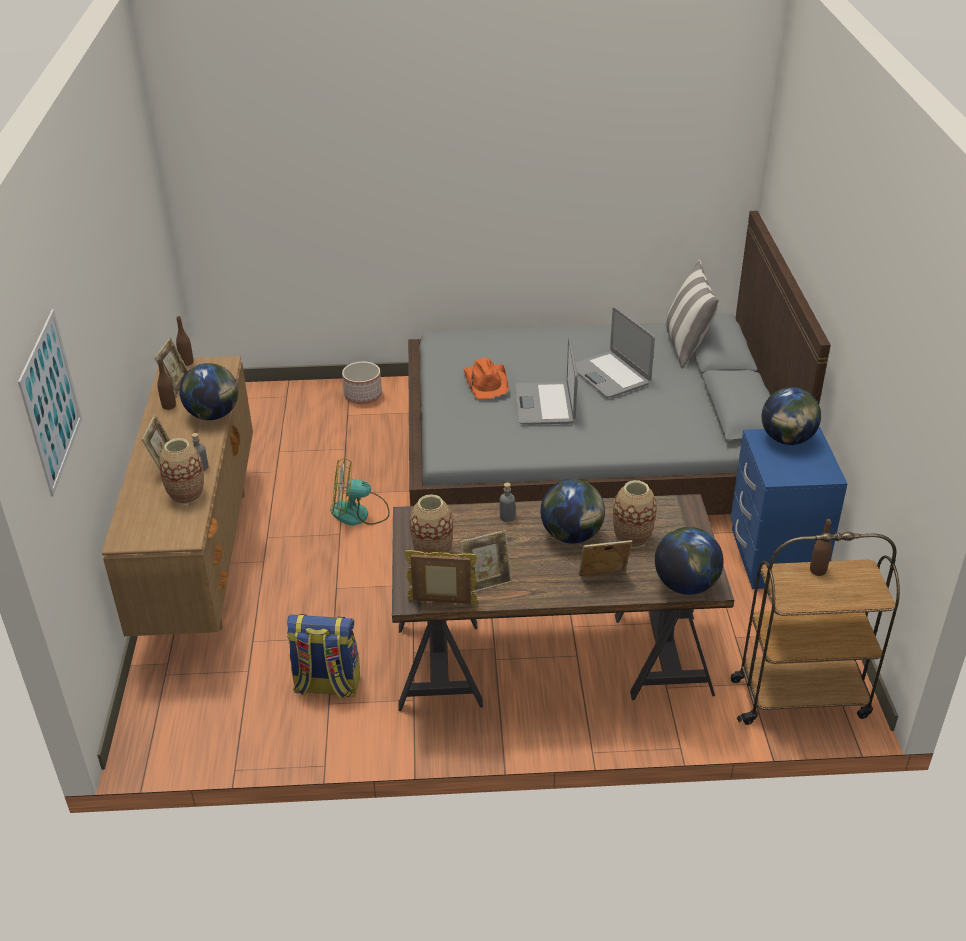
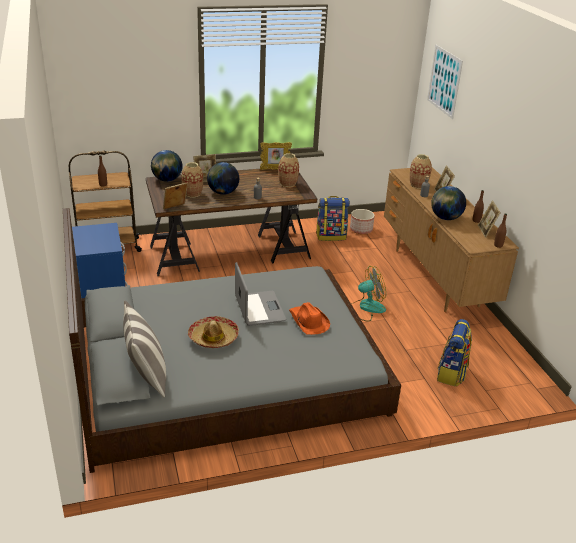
camera: 165 degrees right, 5 degrees down
planter [342,362,382,404] -> planter moved to [350,209,375,234]
picture frame [460,530,512,594] -> picture frame moved to [163,182,188,210]
laptop [575,307,655,398] -> hat [188,316,239,348]
globe [762,387,821,445] -> none
none -> backpack [437,319,472,387]

